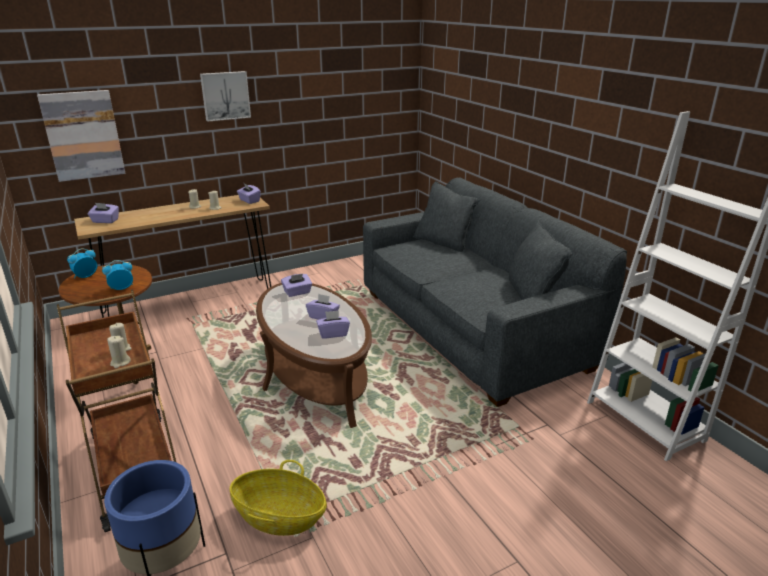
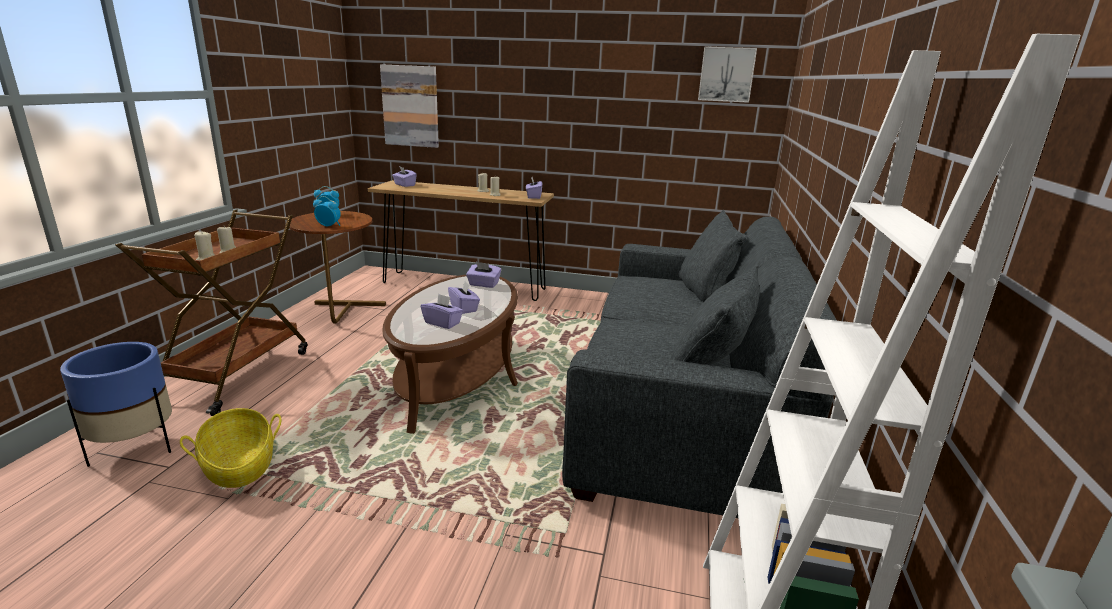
camera: 40 degrees right, 5 degrees down
picture [200,71,251,122] -> picture moved to [698,47,757,103]

